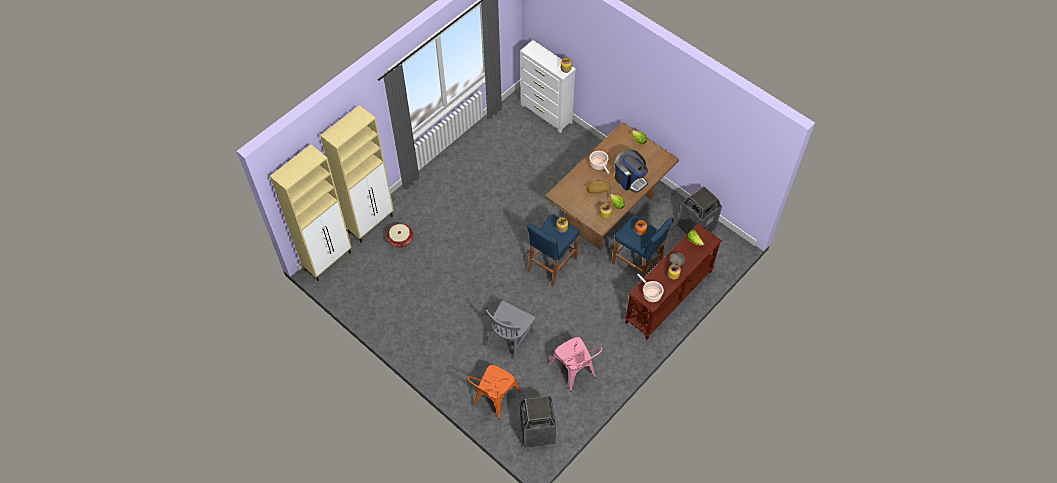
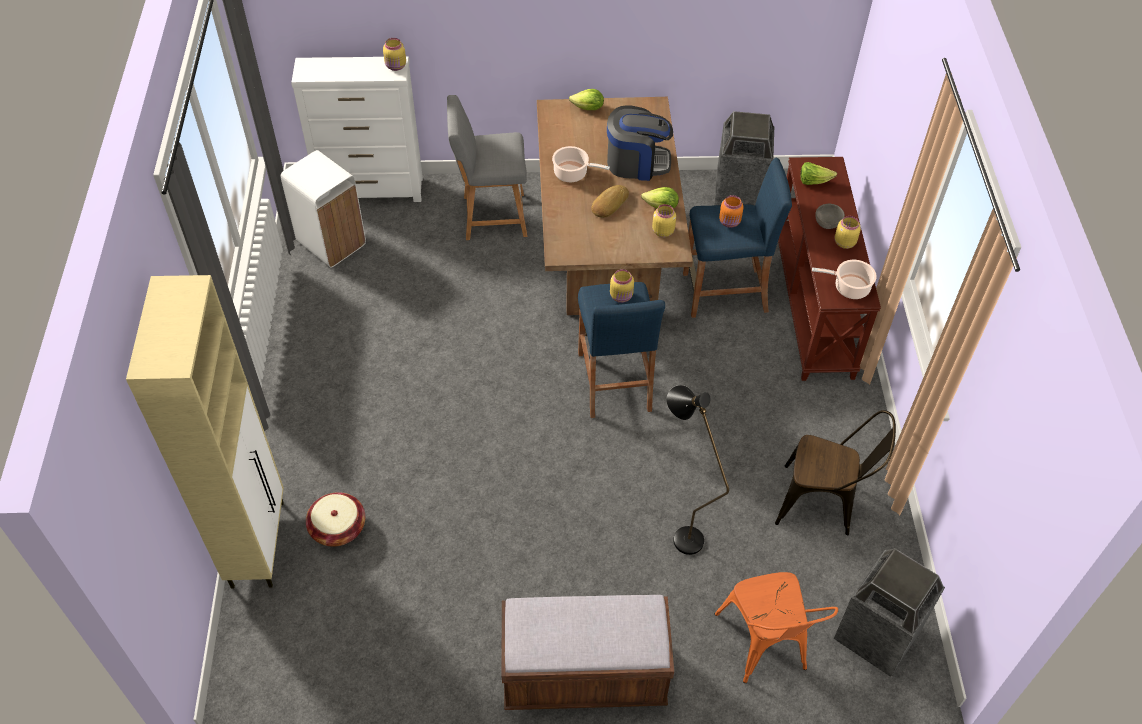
camera: 45 degrees left, 5 degrees down
beige cabinet [270,145,352,281] -> none
grey chair [485,301,536,362] -> black floor lamp [666,385,729,555]
pink chair [548,337,602,391] -> brown chair [775,410,896,535]
none -> white trash can [281,150,366,267]
none -> grey stool [447,95,527,240]
none -> brown bench [502,595,674,710]

